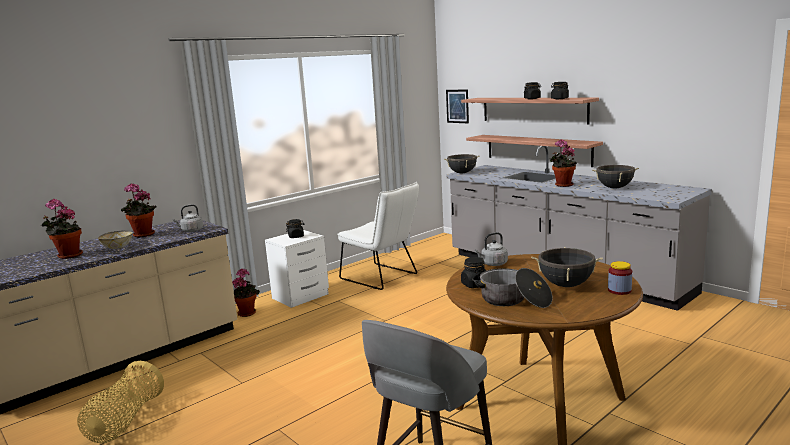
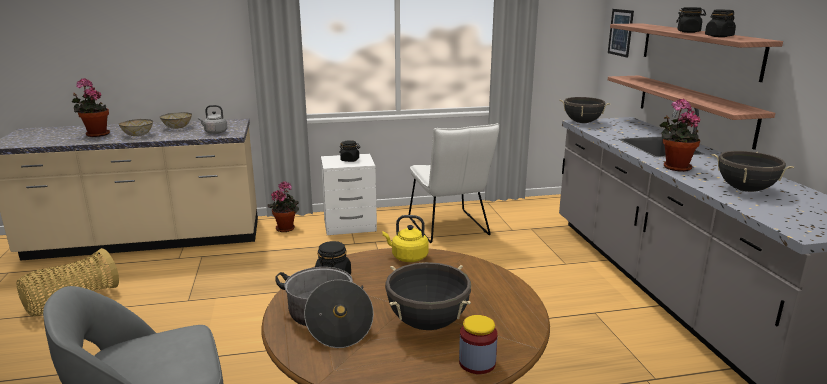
camera: 30 degrees right, 5 degrees up
potted plant [121,183,156,237] -> bowl [160,112,192,129]
grey kettle [475,232,508,266] -> yellow kettle [383,215,428,262]

